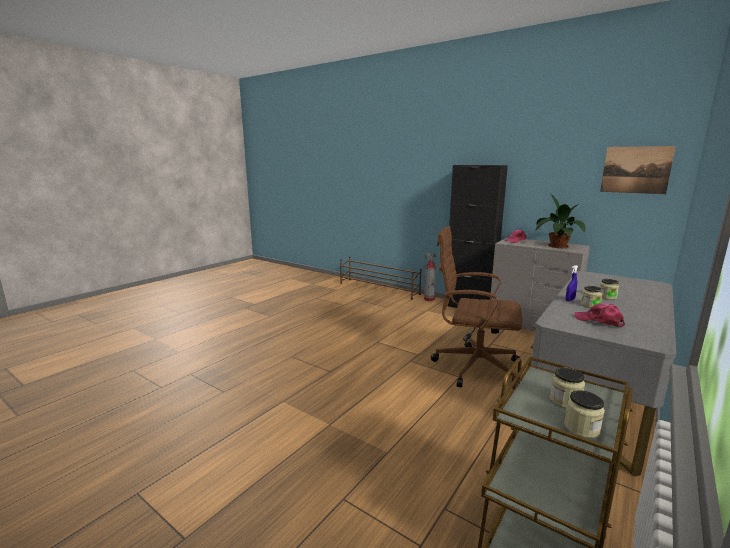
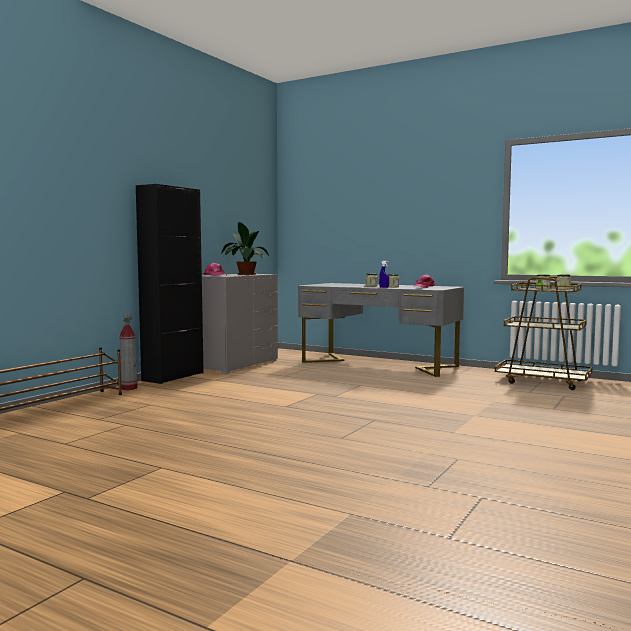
camera: 95 degrees left, 10 degrees down
brown office chair [431,226,522,387] -> none
picture [600,146,676,194] -> none

